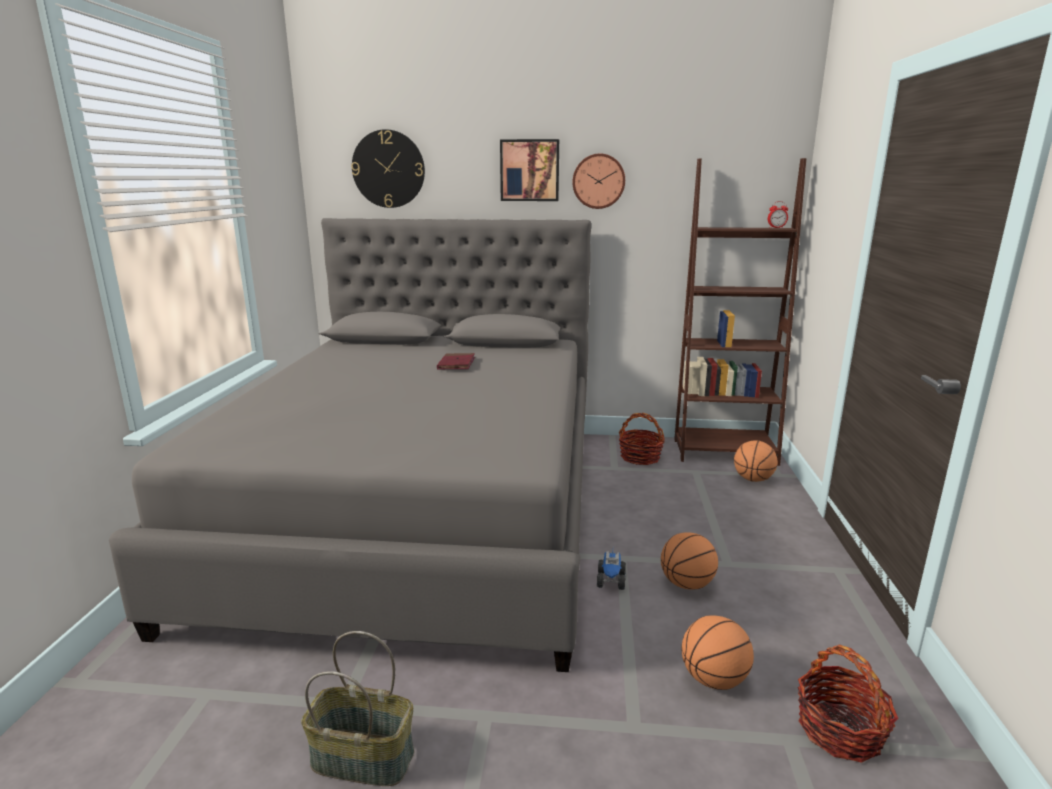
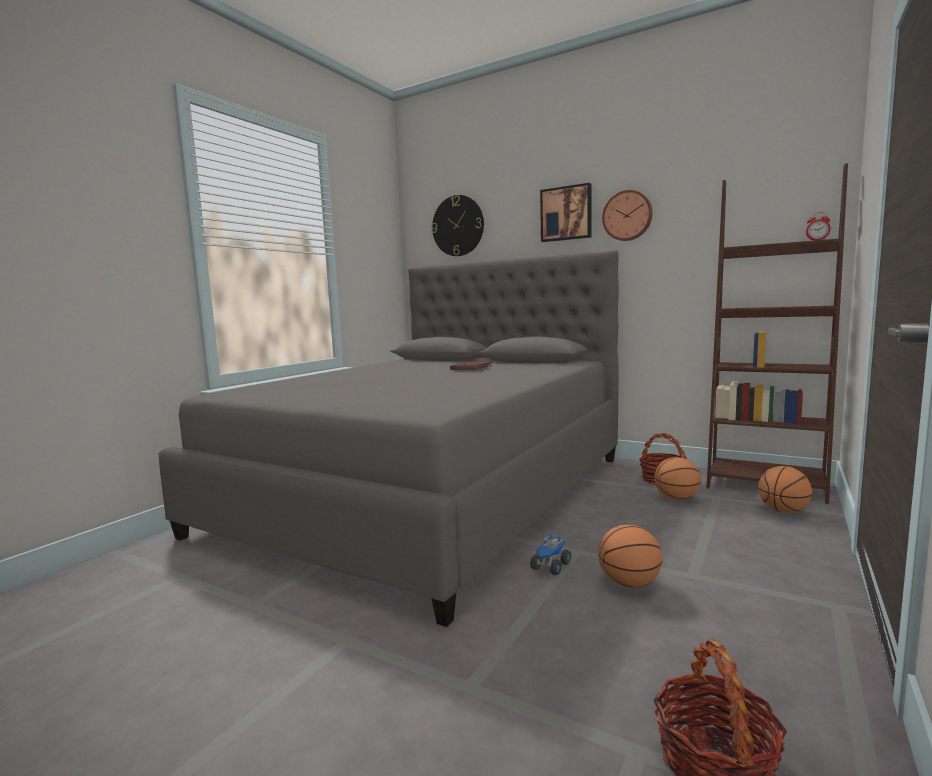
camera: 25 degrees right, 10 degrees down
basket [301,631,414,786] -> none
basketball [682,615,754,690] -> basketball moved to [654,457,701,500]

